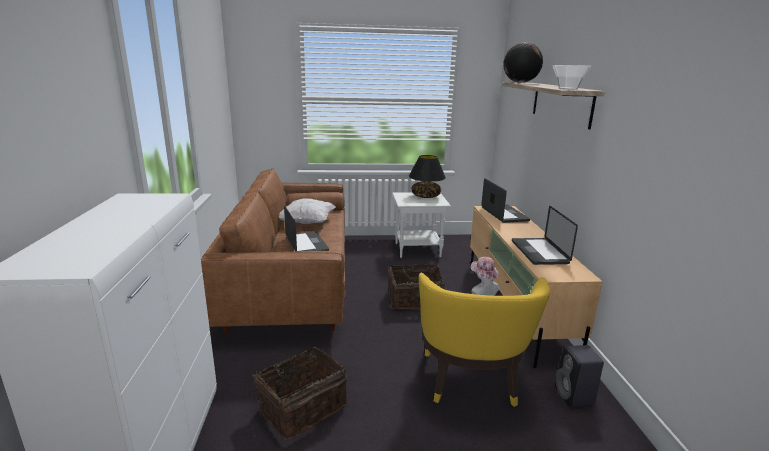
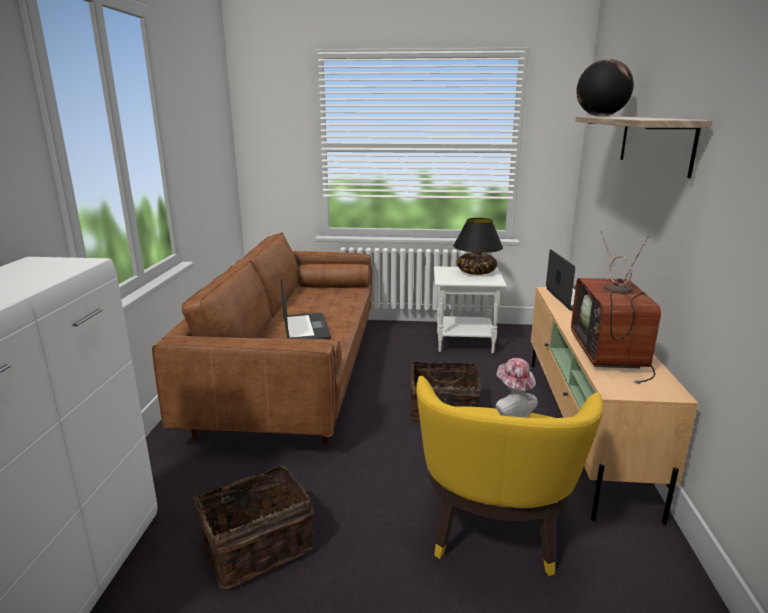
camera: 10 degrees right, 0 degrees up
white pillow [279,198,336,224] -> none
laptop [512,206,578,265] -> television [571,231,661,384]
bowl [552,65,591,90] -> none
black speaker [555,345,604,407] -> none

